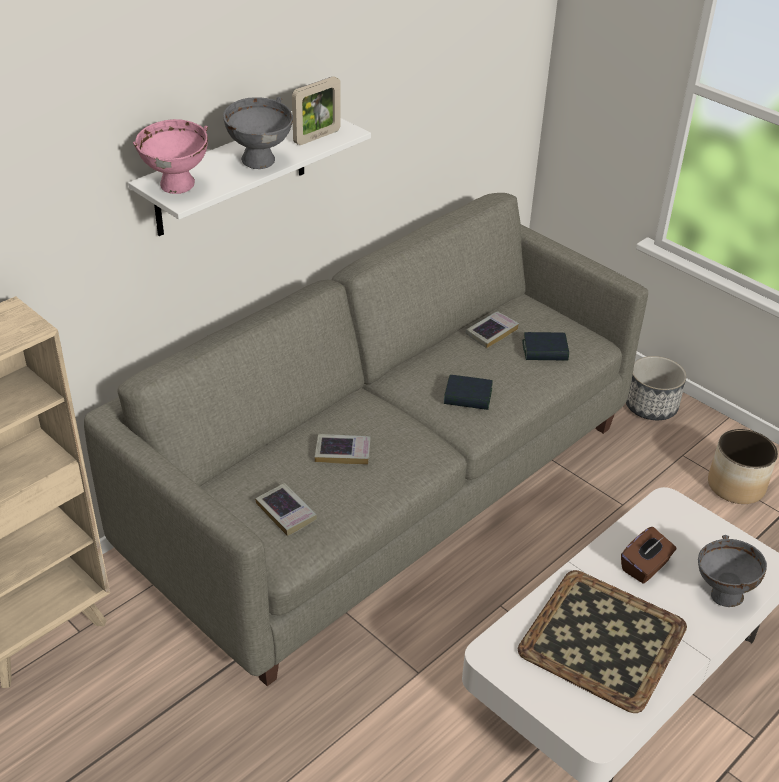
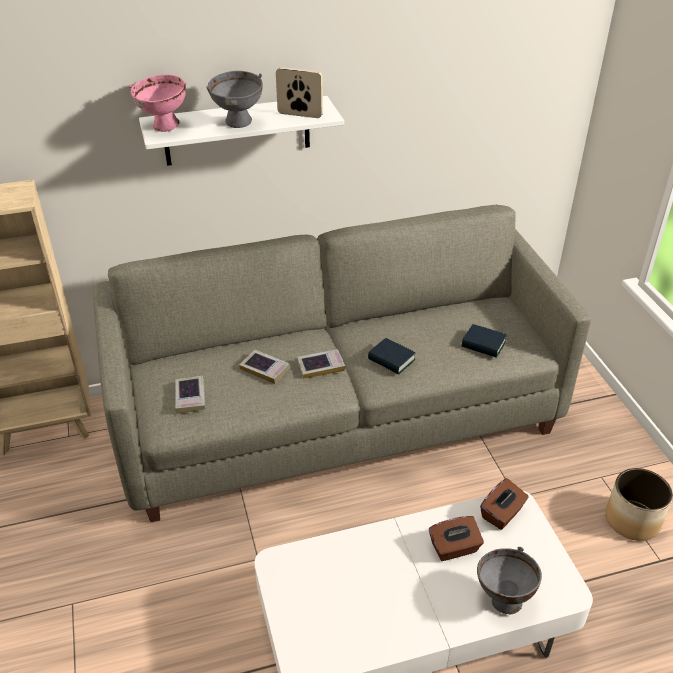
camera: 30 degrees right, 0 degrees up
picture frame [292,76,341,145] -> picture frame turned 150 degrees counterclockwise [276,67,323,118]
book [466,311,519,348] -> book moved to [297,349,345,379]
tray [518,570,687,713] -> none
planter [626,356,687,420] -> none
none -> brown tissue box [480,478,529,530]

